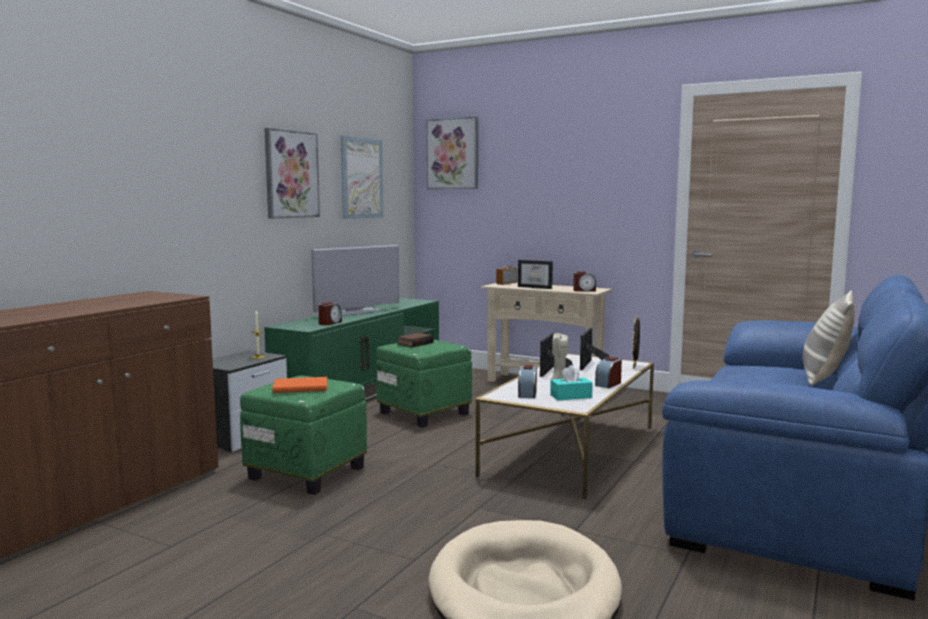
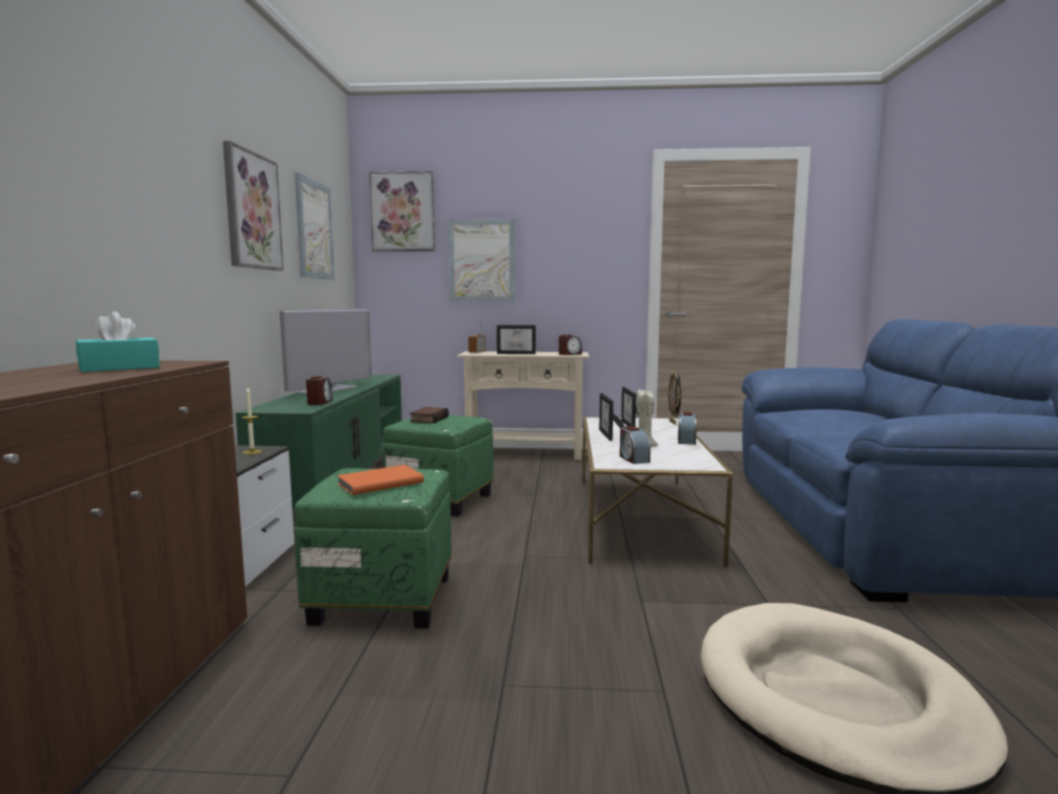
camera: 25 degrees left, 0 degrees up
turquoise tissue box [550,365,593,400] -> turquoise tissue box moved to [76,312,160,372]
pillow [803,290,855,386] -> none
none -> picture [448,219,515,302]

